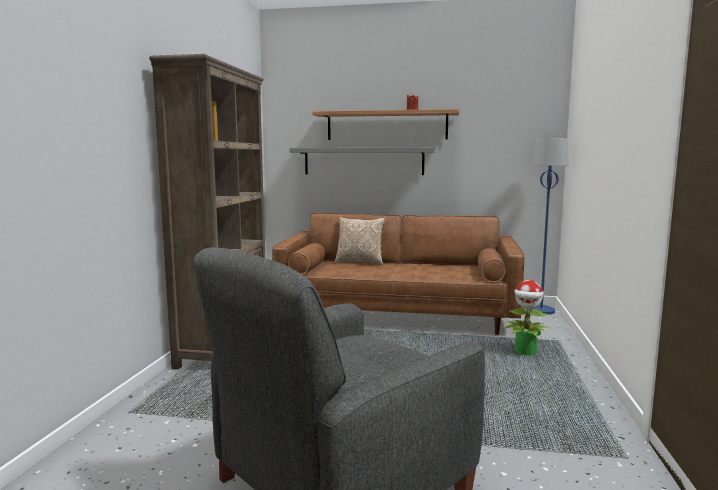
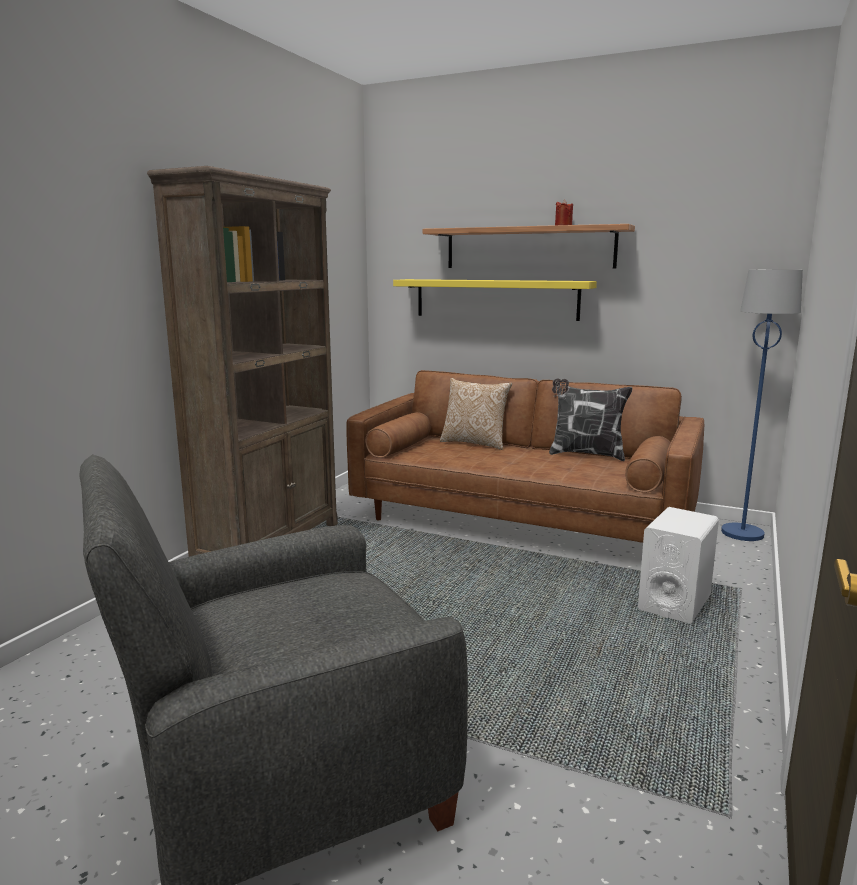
camera: 15 degrees right, 5 degrees up
grey shelf [289,148,435,175] -> yellow shelf [393,279,597,321]
potted plant [504,280,550,355] -> white speaker [638,507,719,624]
none -> pillow [549,378,633,461]

